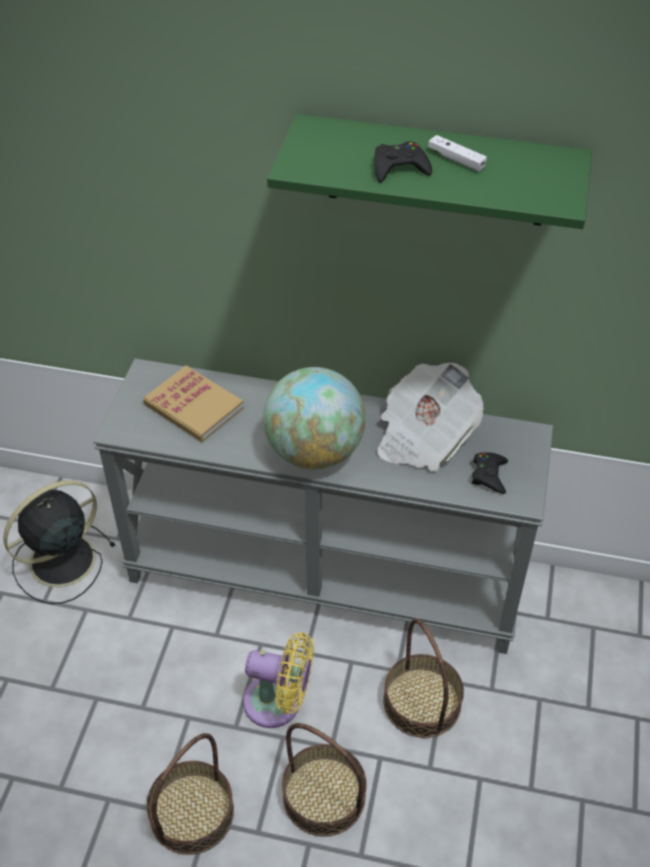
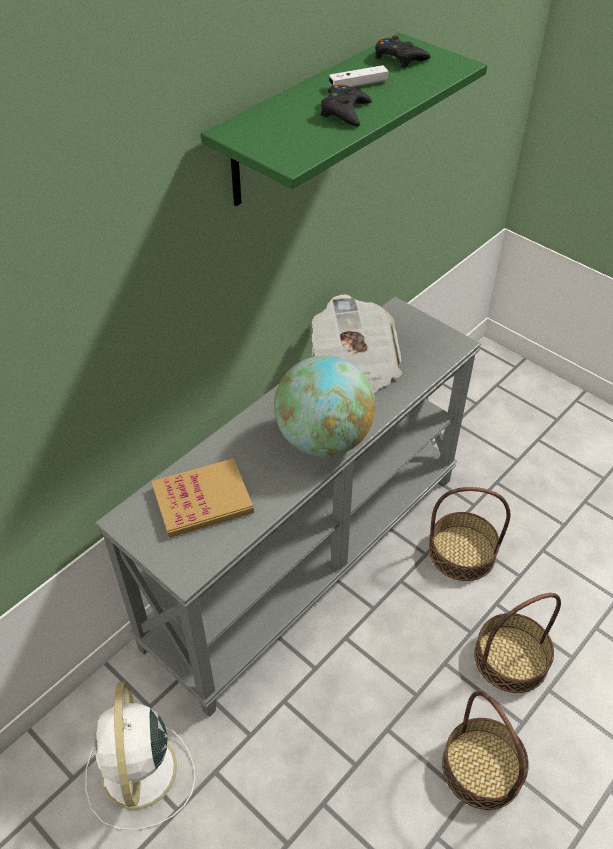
camera: 60 degrees left, 0 degrees up
black fan [3,480,116,604] -> white fan [85,682,195,830]
yellow fan [243,632,314,728] -> none
black game controller [472,452,508,494] -> black game controller moved to [375,36,431,68]

